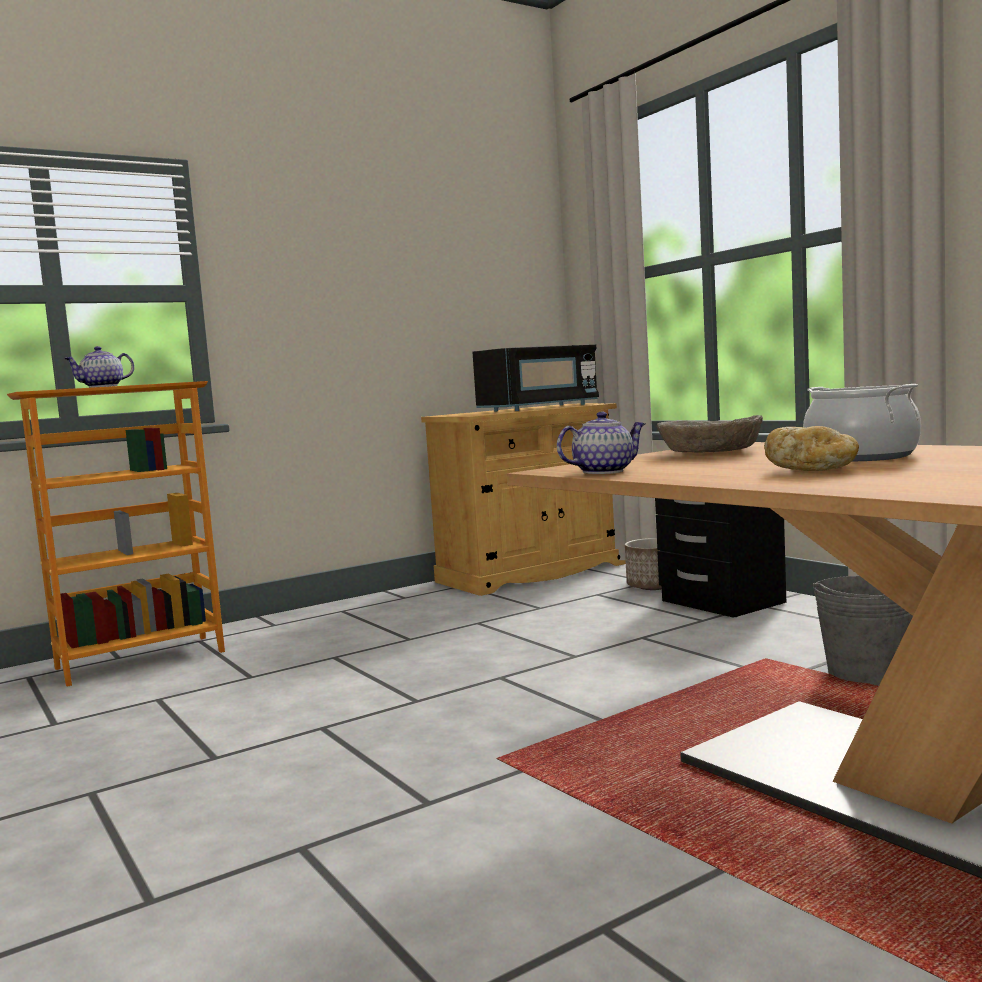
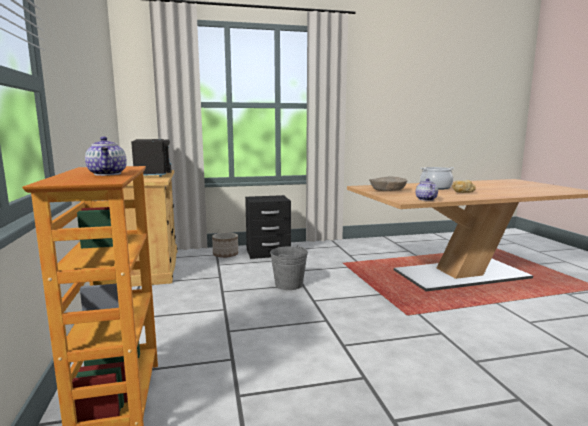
camera: 70 degrees left, 5 degrees up
grey bucket [813,576,913,685] -> grey bucket moved to [270,245,308,290]

